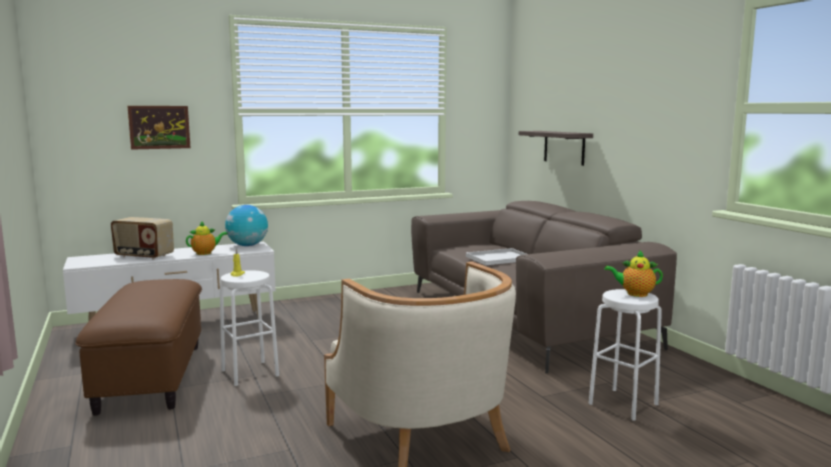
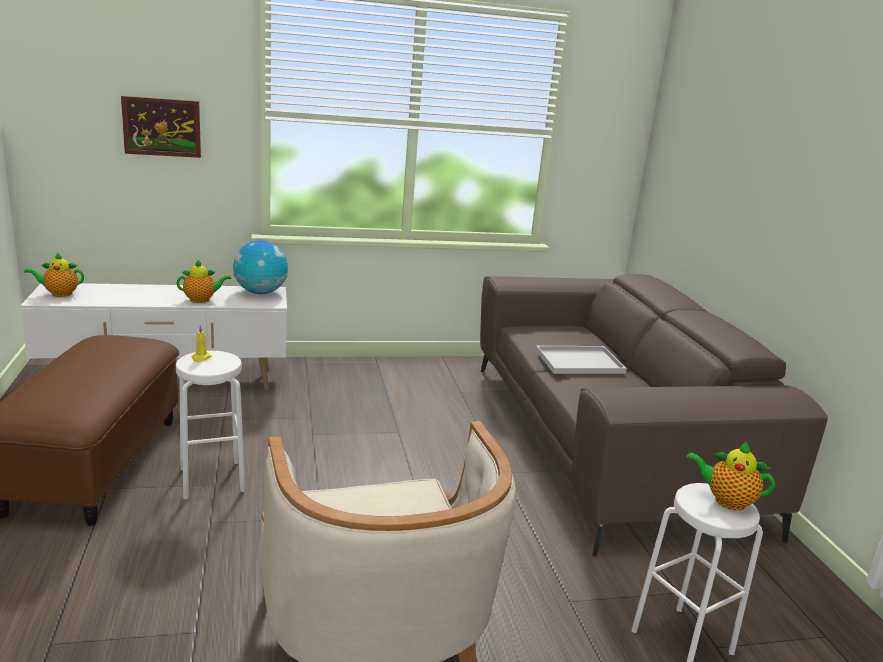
camera: 10 degrees right, 10 degrees up
radio [111,217,174,260] -> none
shelf [519,131,593,166] -> none
none -> teapot [24,253,84,297]

